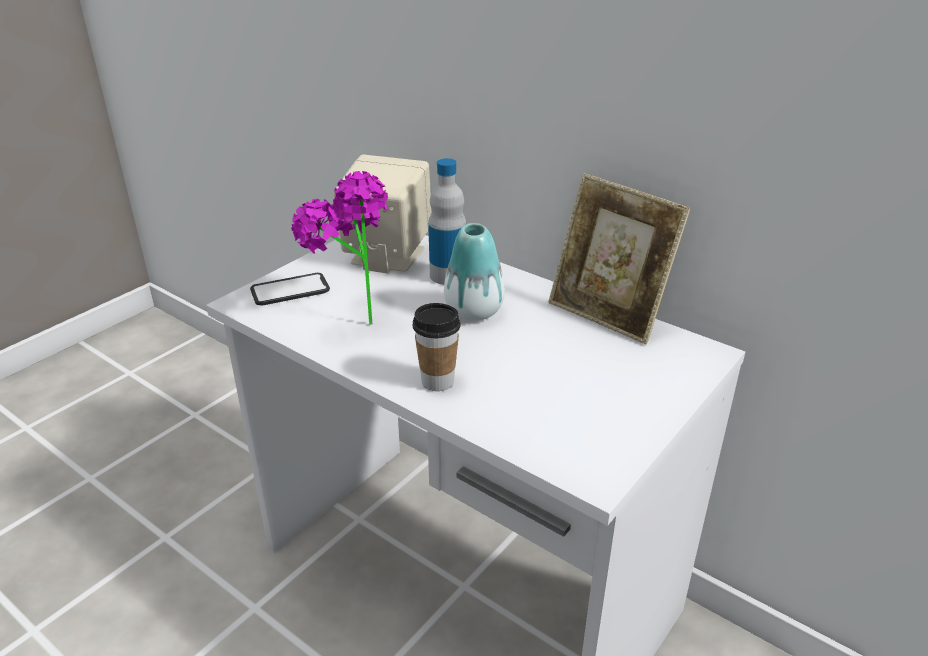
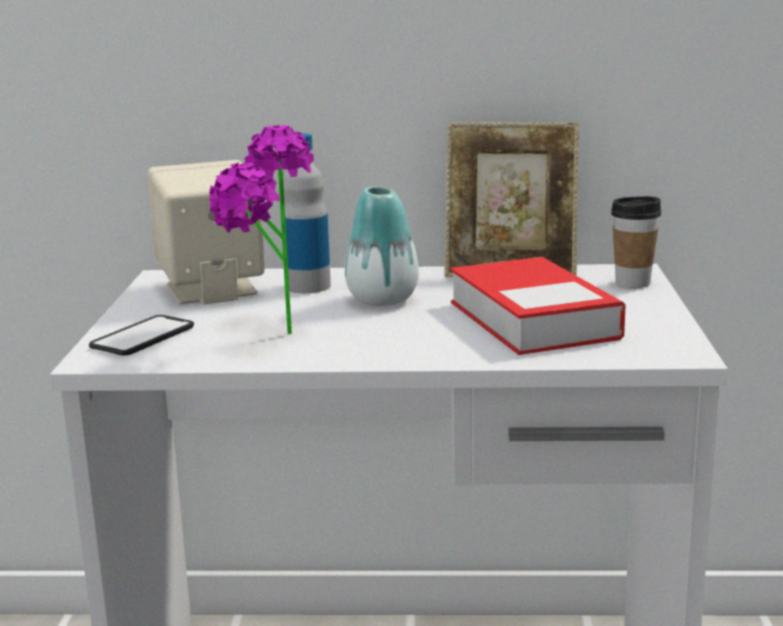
camera: 35 degrees left, 15 degrees down
cup [413,303,461,391] -> cup moved to [611,196,662,288]
none -> book [451,257,626,355]

